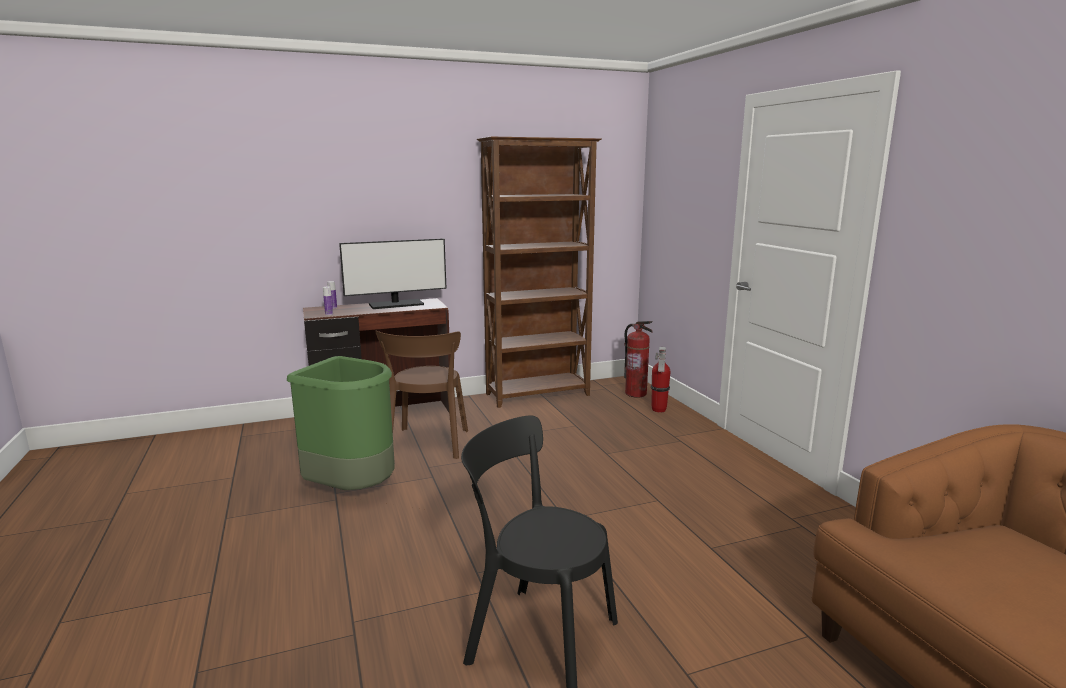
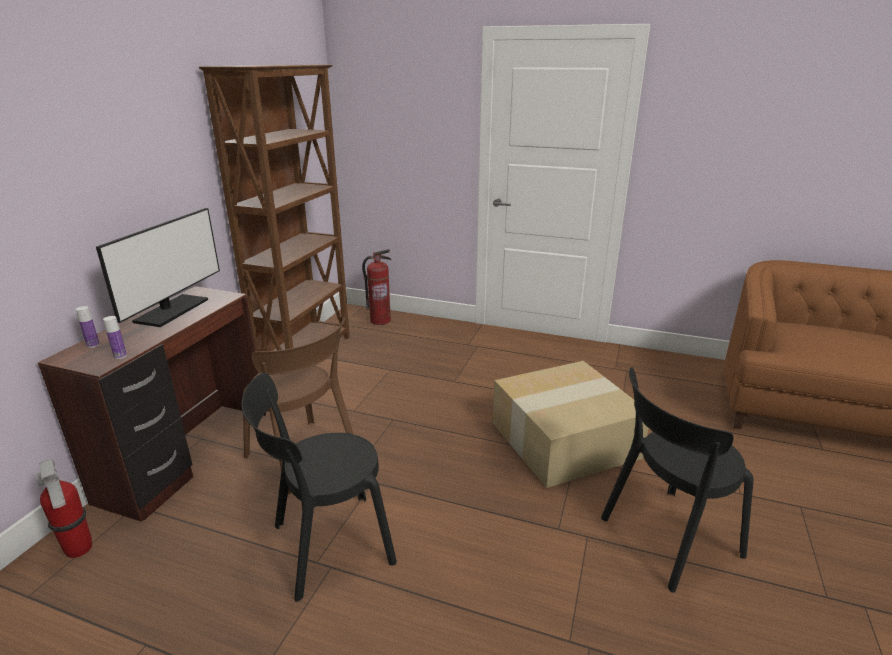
camera: 50 degrees left, 10 degrees up
green trash can [287,356,395,490] -> black chair [241,373,397,602]
fire extinguisher [651,347,670,413] -> fire extinguisher moved to [36,459,92,558]
none -> cardboard box [493,361,648,488]

